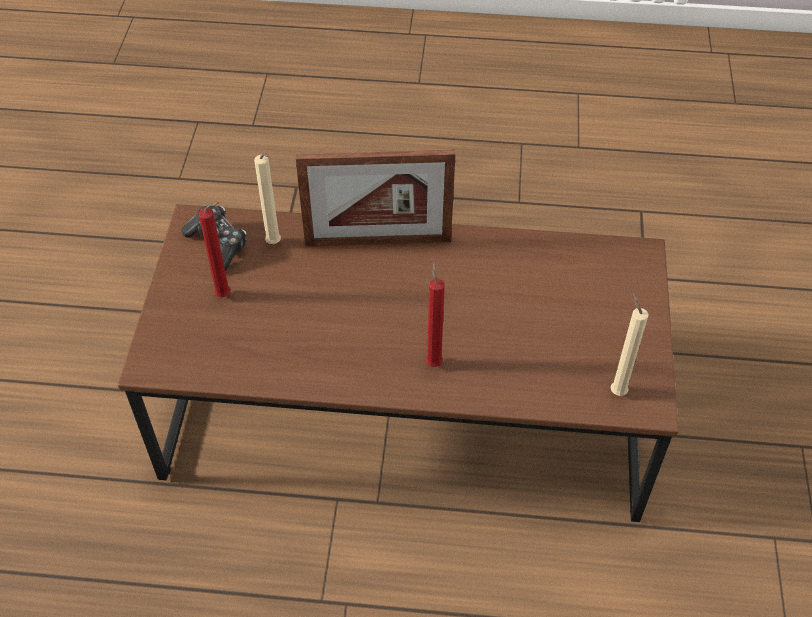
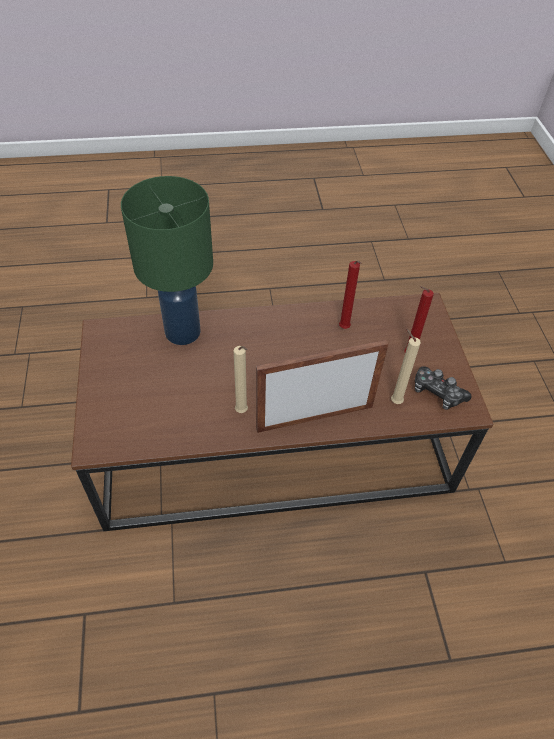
camera: 165 degrees right, 0 degrees up
red candle [425,262,445,367] -> red candle moved to [339,261,362,329]
beige candle [610,293,649,396] -> beige candle moved to [234,346,248,413]
none -> green table lamp [121,176,213,345]

